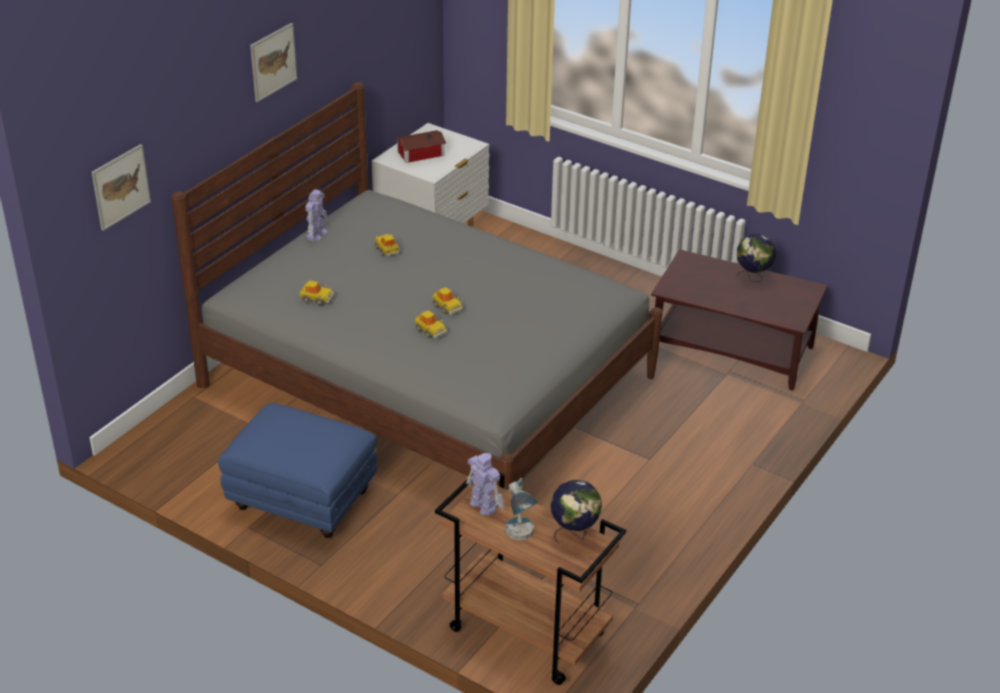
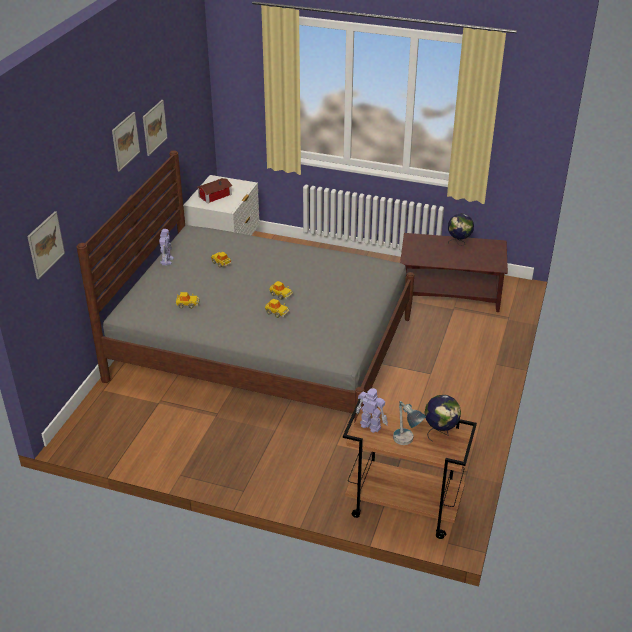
camera: 15 degrees left, 0 degrees up
blue ottoman [218,403,377,538] -> none
none -> picture [143,100,167,156]

